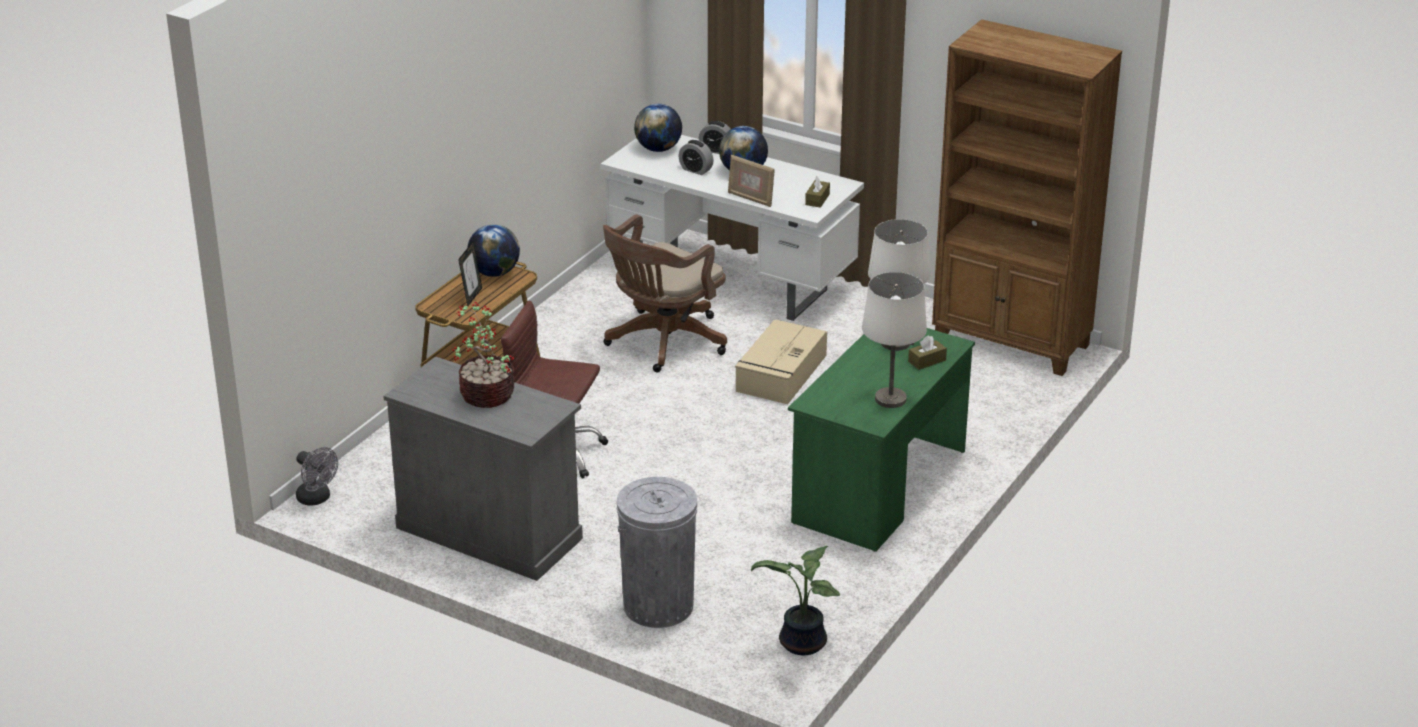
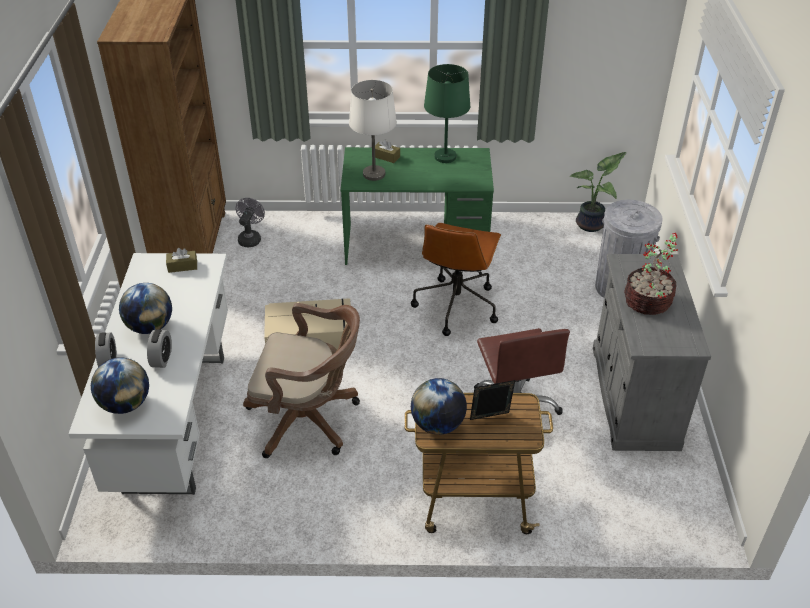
camera: 120 degrees left, 10 degrees up
grey fan [296,447,338,506] -> grey fan moved to [236,198,265,247]
picture frame [728,155,775,207] -> none
white table lamp [862,272,927,408] -> green table lamp [424,64,470,163]
none -> brown office chair [411,223,501,336]

